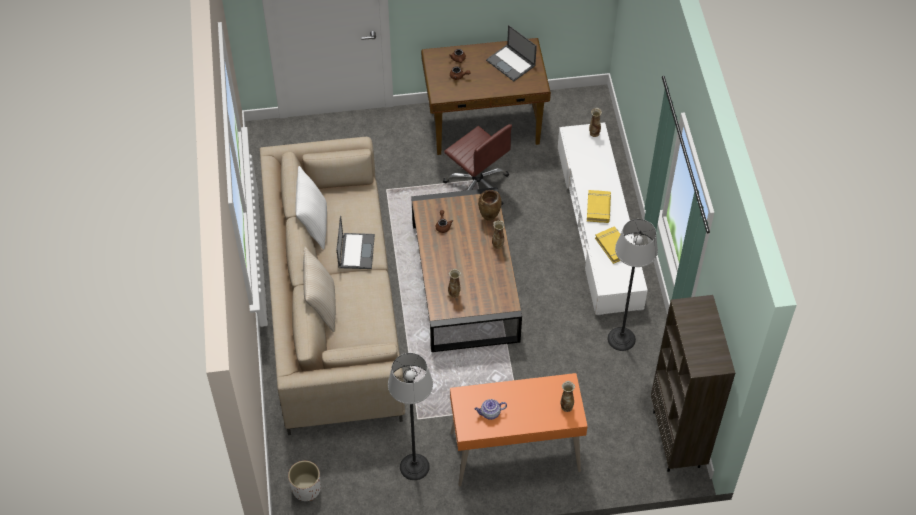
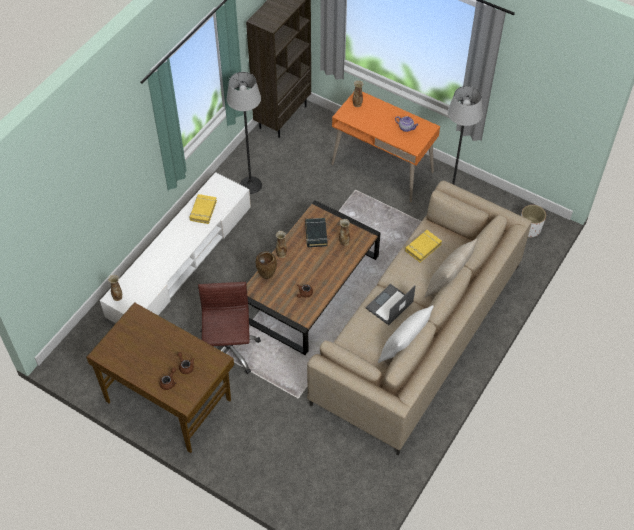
camera: 140 degrees left, 0 degrees up
laptop [486,25,537,82] -> none
yellow book [587,190,611,223] -> yellow book moved to [405,230,442,262]
none -> black book [305,218,327,247]

